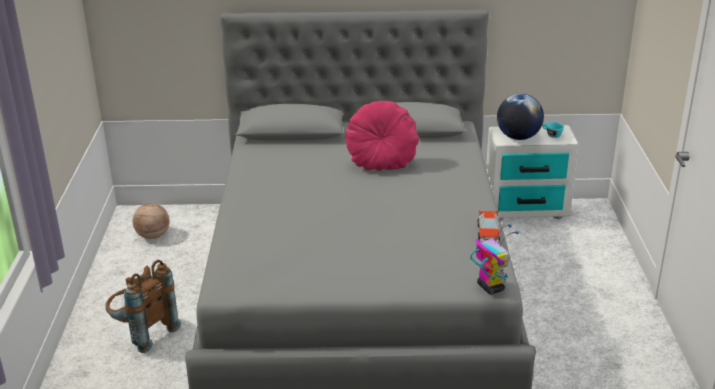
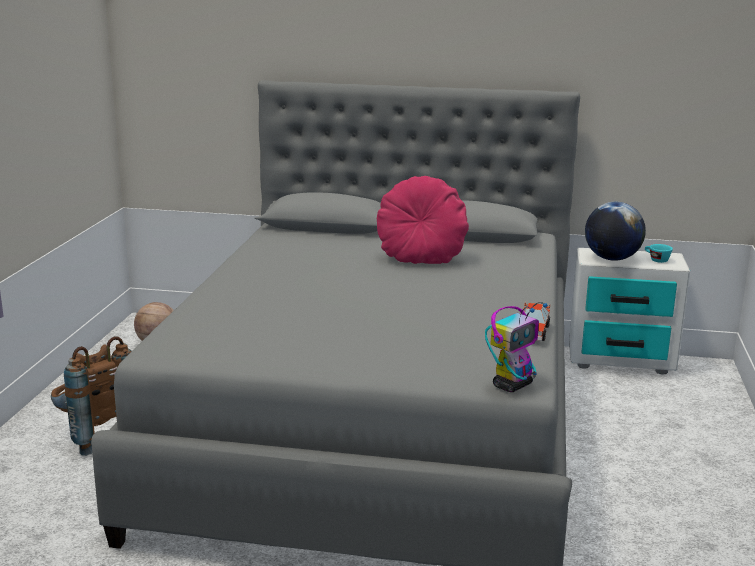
camera: 10 degrees right, 10 degrees down
toy robot [470,224,519,294] -> toy robot turned 60 degrees clockwise [485,302,548,392]

